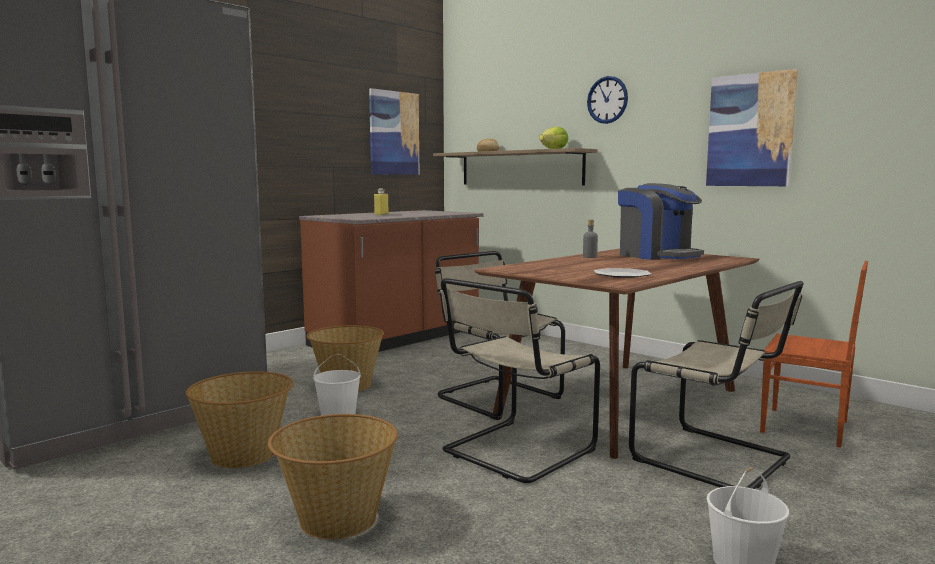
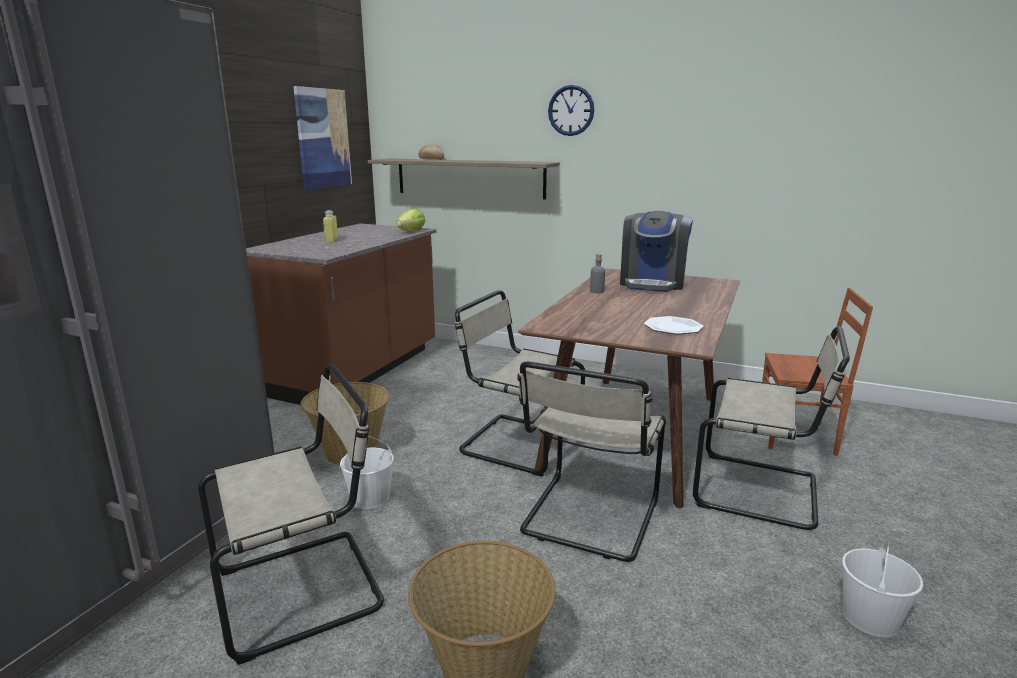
camera: 20 degrees left, 10 degrees up
basket [186,371,294,468] -> beige chair [198,364,384,665]
lettuce [539,127,568,149] -> lettuce moved to [397,208,425,231]
coffee machine [618,183,704,260] -> coffee machine turned 75 degrees clockwise [620,211,693,292]
picture [706,69,798,186] -> none

